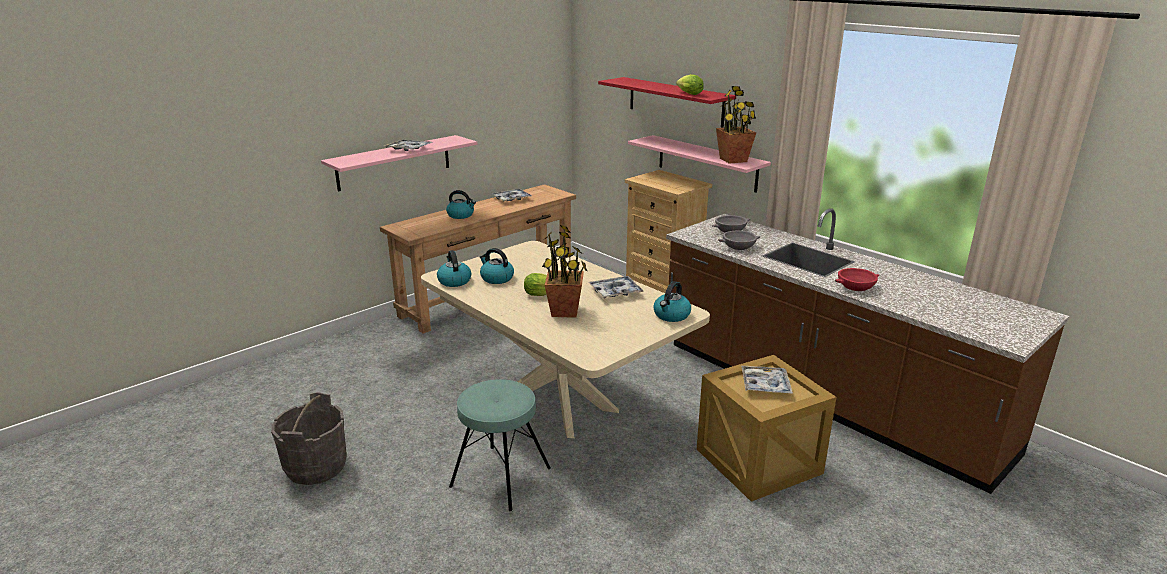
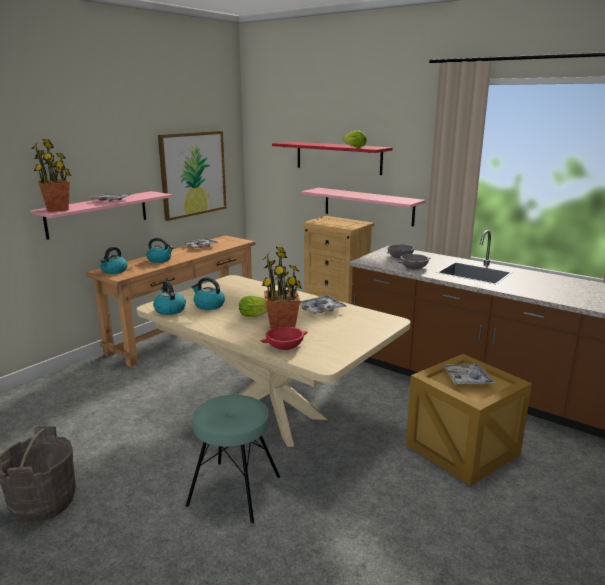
camera: 10 degrees left, 5 degrees down
kettle [653,281,691,322] -> kettle moved to [101,247,128,274]
potted plant [716,86,756,164] -> potted plant moved to [32,139,71,212]
red bowl [835,268,879,291] -> red bowl moved to [260,327,308,350]
none -> picture [158,131,226,221]

